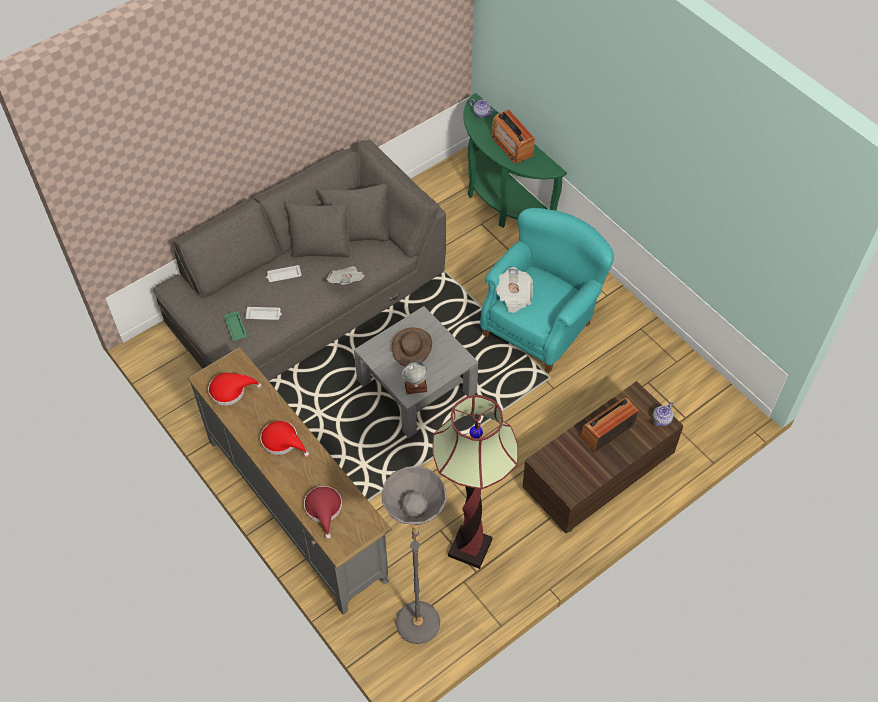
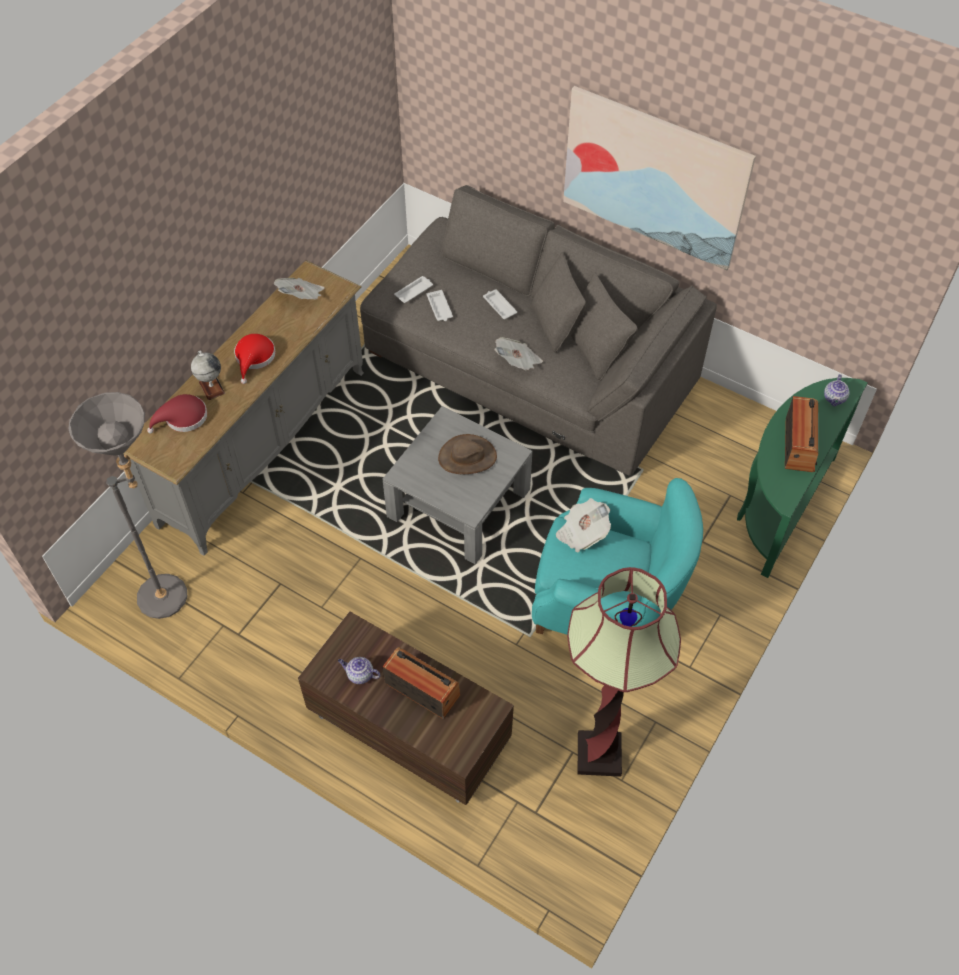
camera: 70 degrees right, 0 degrees up
red hat [208,373,262,406] -> newspaper [274,278,324,300]
green tray [224,311,247,341] -> white tray [394,276,433,303]
globe [402,361,428,394] -> globe moved to [191,350,225,400]
floor lamp [433,395,518,569] -> floor lamp moved to [567,567,681,777]
radio [491,110,535,164] -> radio turned 150 degrees clockwise [785,396,818,472]
teapot [653,402,673,426] -> teapot moved to [338,657,380,684]
none -> picture [563,86,756,270]

